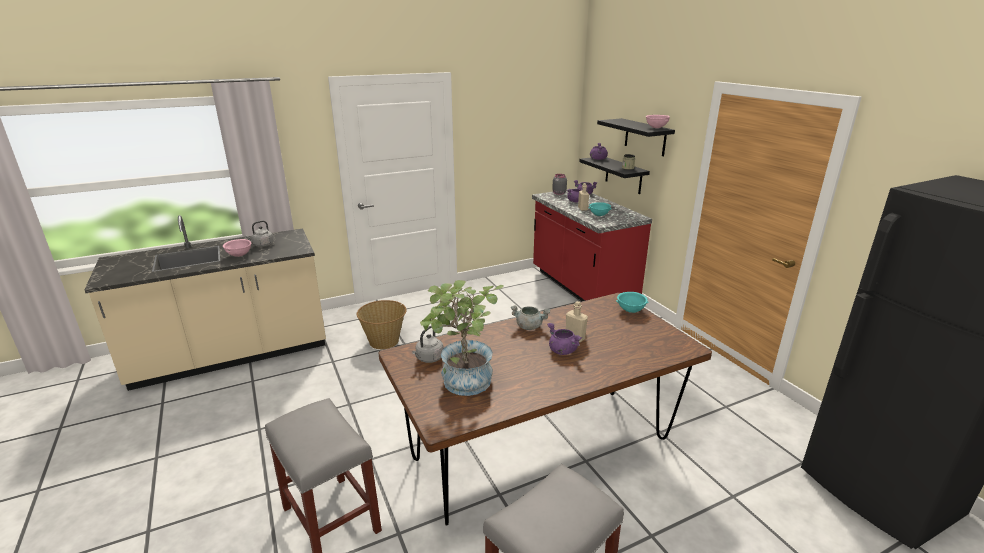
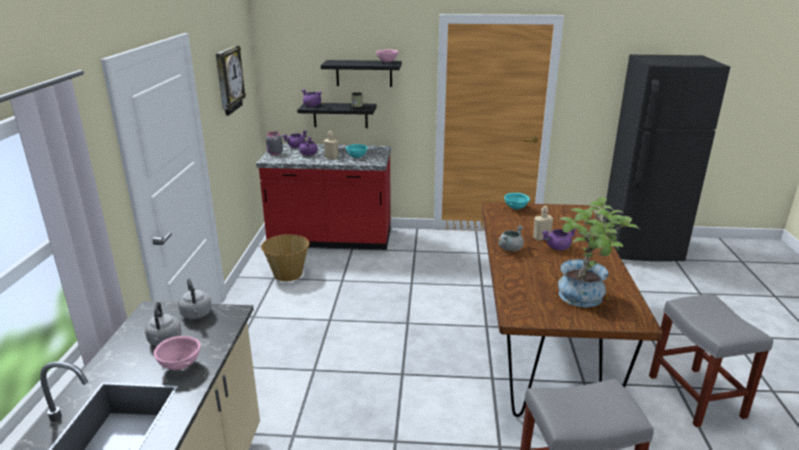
camera: 60 degrees left, 0 degrees up
basket [357,300,407,349] -> basket moved to [261,234,309,282]
grey kettle [412,326,444,363] -> grey kettle moved to [178,279,212,319]
none -> wall clock [216,45,246,116]

